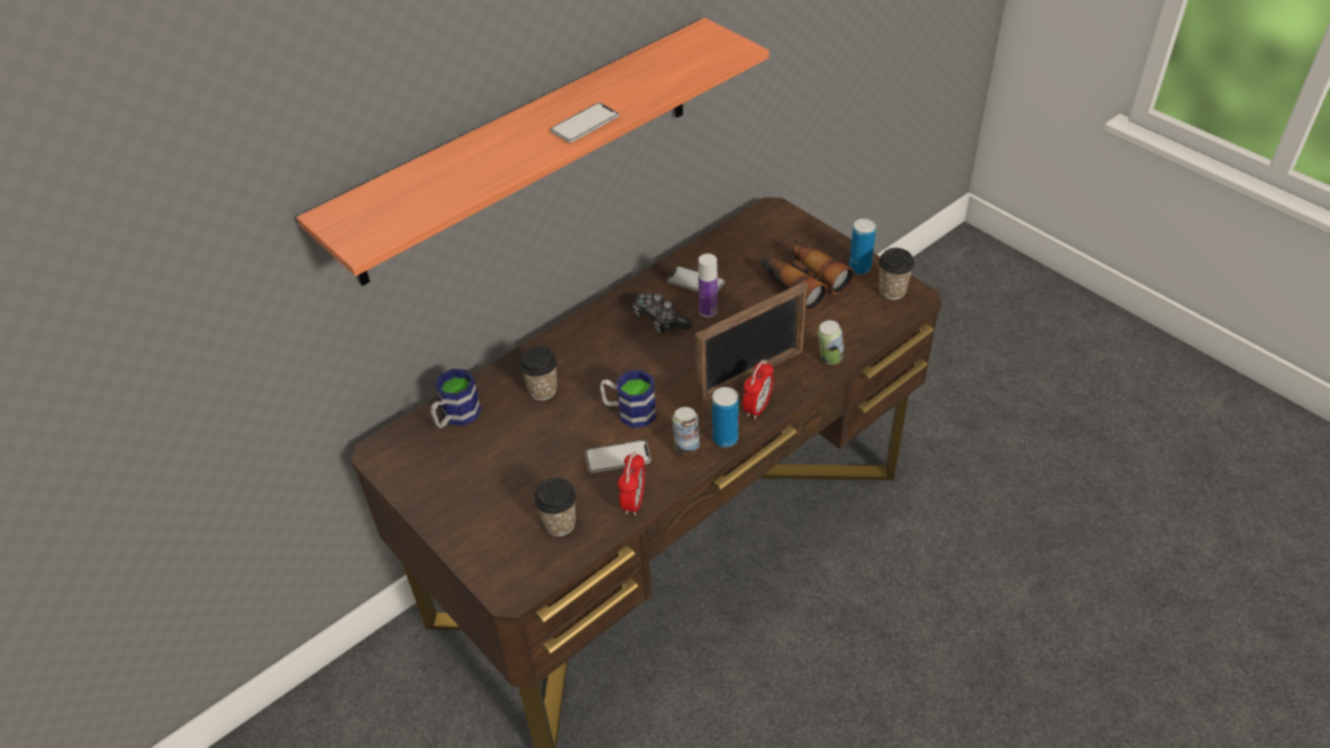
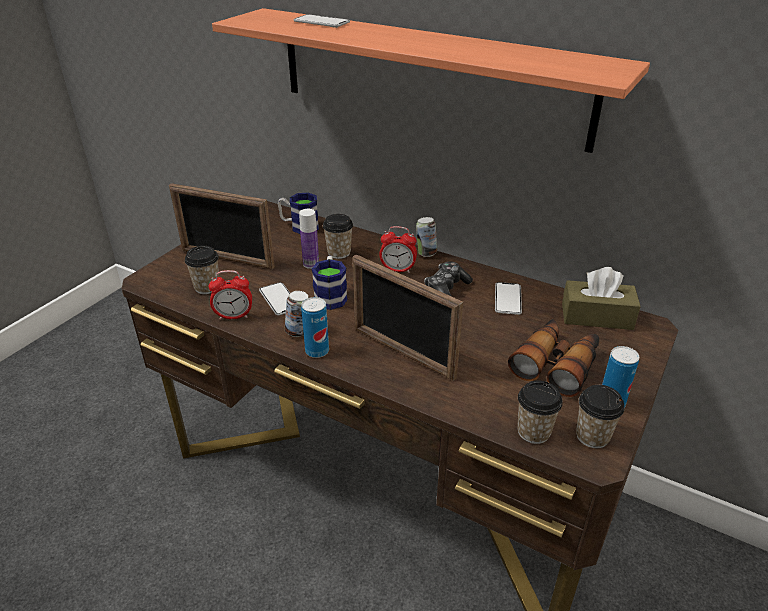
camera: 70 degrees right, 10 degrees down
phone [550,103,619,142] -> phone moved to [294,14,350,28]
bottle [698,254,718,317] -> bottle moved to [299,209,319,269]
alarm clock [742,360,774,420] -> alarm clock moved to [379,226,417,273]
can [818,320,844,365] -> can moved to [416,217,437,257]
none -> picture frame [169,183,275,269]
none -> cup [517,380,563,444]
none -> brown tissue box [562,267,641,330]

